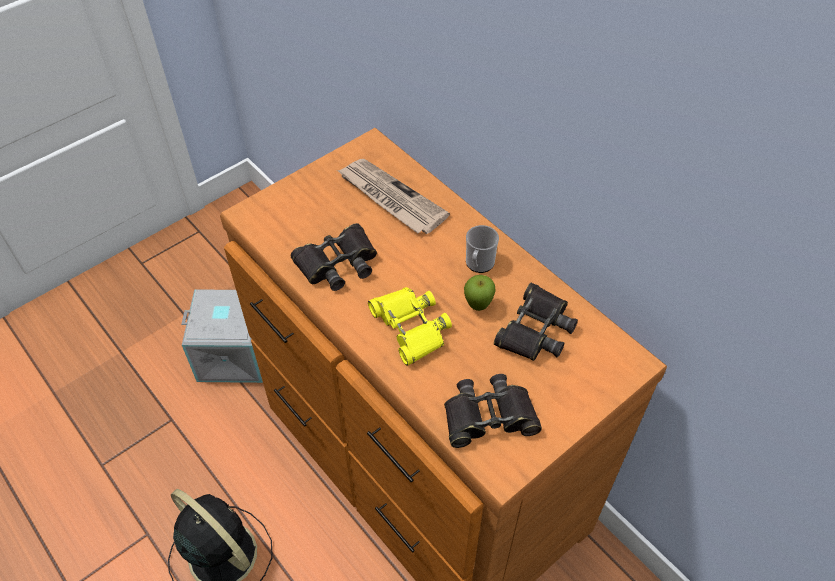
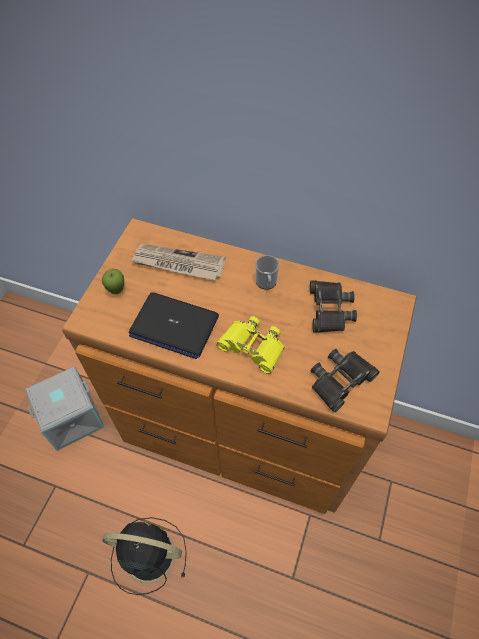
camera: 30 degrees left, 5 degrees up
black binoculars [291,223,377,291] -> laptop [129,292,219,359]
apple [464,275,496,311] -> apple moved to [102,269,124,294]

